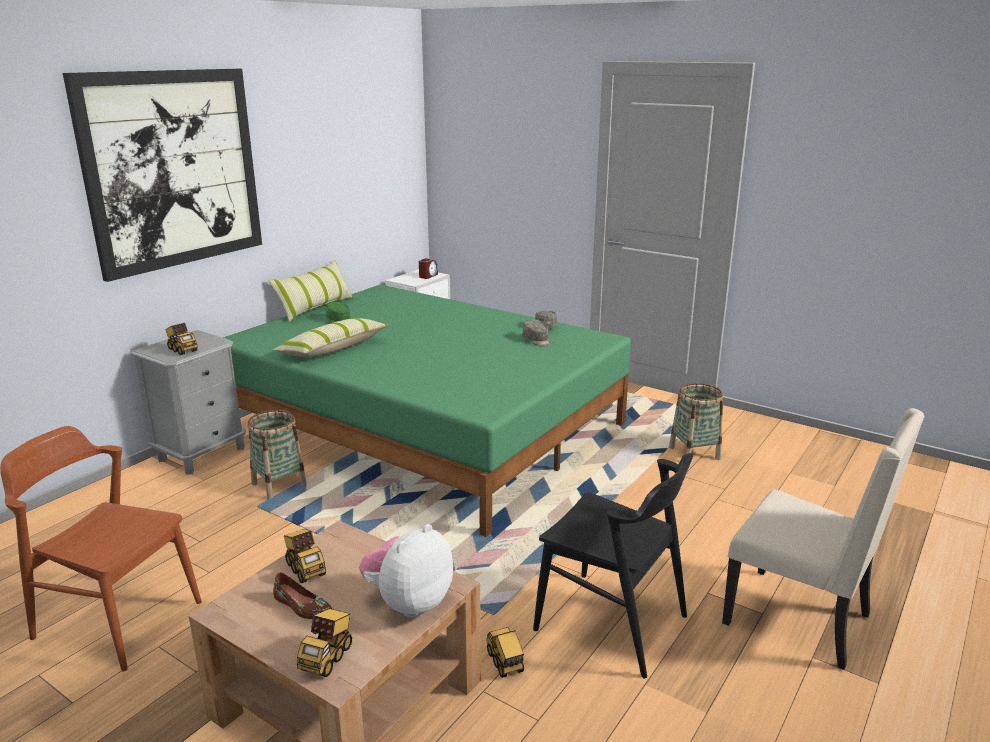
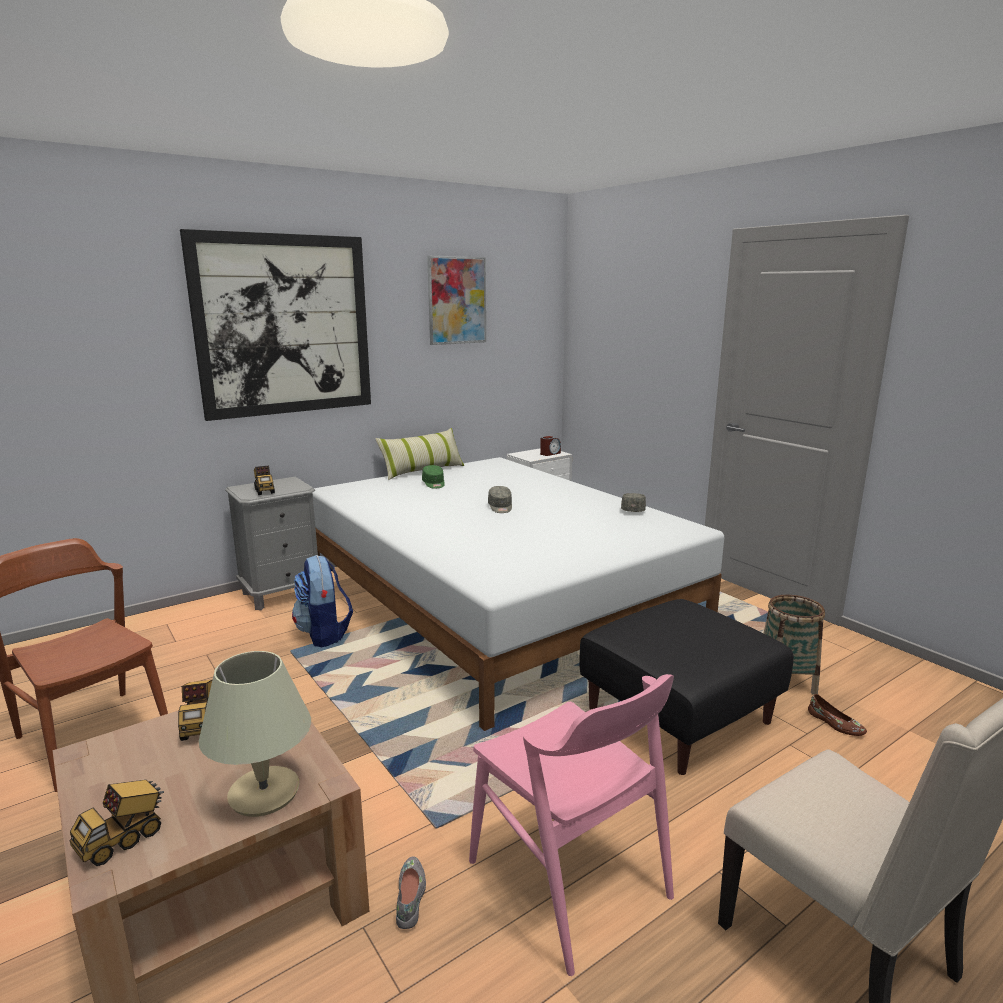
camera: 20 degrees right, 5 degrees down
green bed [223,285,631,537] -> white bed [312,457,724,731]
basket [248,410,307,499] -> backpack [292,555,353,647]
pillow [273,318,388,357] -> none
brown shoe [273,572,332,619] -> brown shoe moved to [808,694,867,736]
plush toy [359,524,453,618] -> beige table lamp [199,651,311,817]
toy truck [487,627,524,678] -> grey shoe [396,856,426,929]
grey cap [523,320,551,346] -> grey cap moved to [488,486,512,513]
black chair [533,453,693,678] -> pink chair [469,674,674,976]
none -> picture [427,256,486,345]
none -> black ottoman [579,599,794,775]

